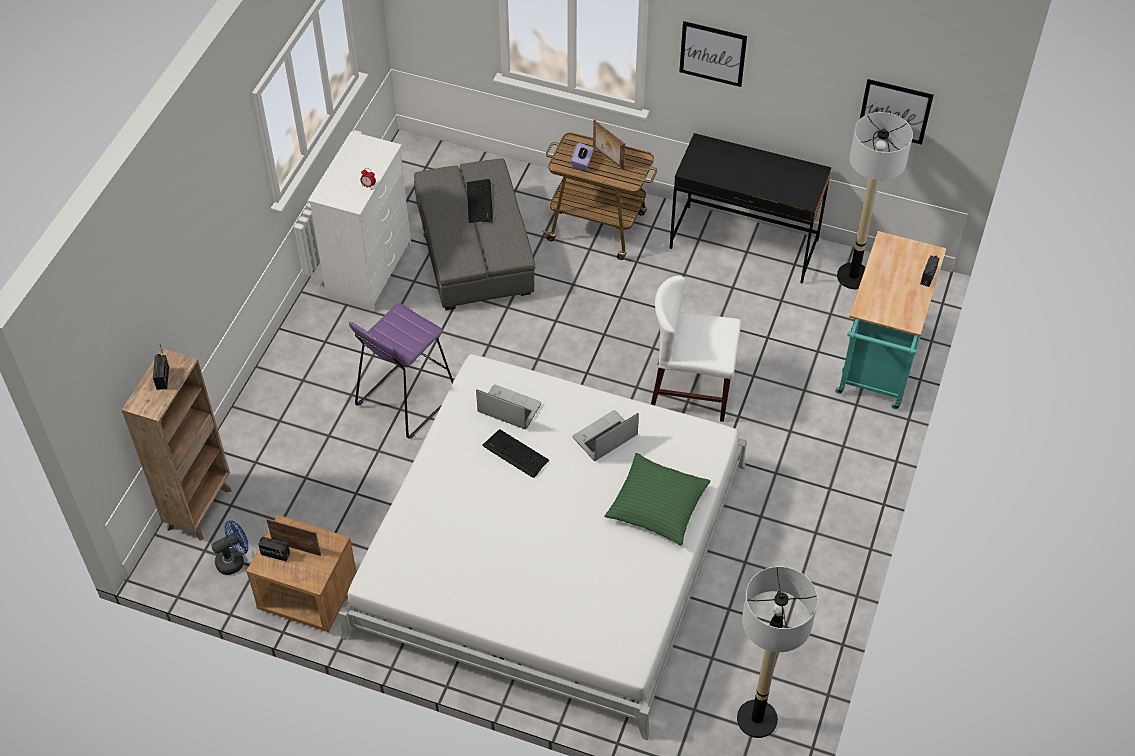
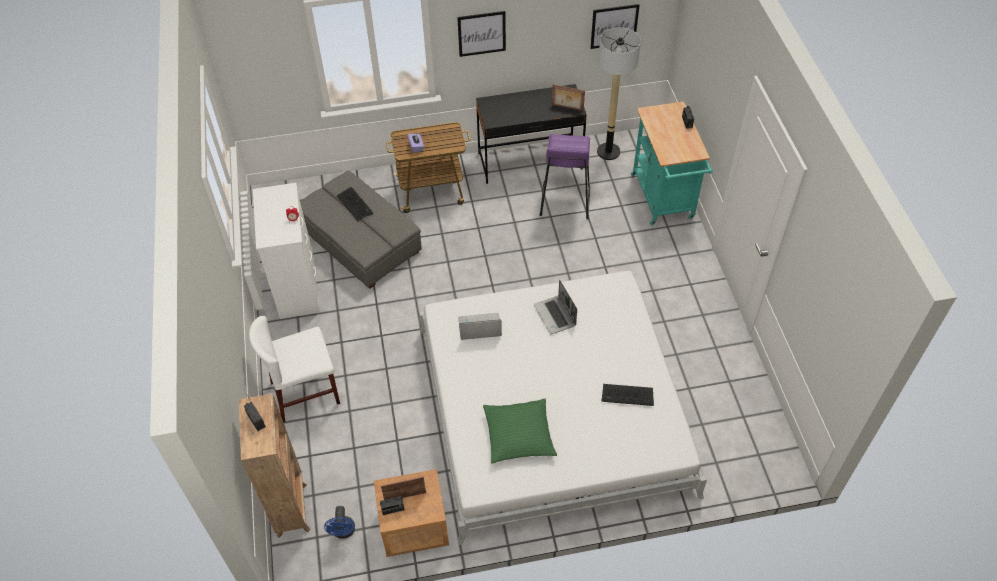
camera: 30 degrees left, 0 degrees up
blue fan [211,520,248,575] -> blue fan turned 150 degrees clockwise [324,506,355,539]
purple stool [349,303,453,439] -> purple stool moved to [540,134,590,219]
keyboard [482,429,549,478] -> keyboard moved to [601,384,654,406]
laptop [572,410,639,461] -> laptop turned 45 degrees counterclockwise [534,280,577,334]
picture frame [593,120,625,170] -> picture frame moved to [552,85,585,111]
green pillow [604,453,710,546] -> green pillow moved to [483,399,557,464]
white chair [651,276,741,422] -> white chair moved to [249,316,340,423]
floor lamp [737,566,818,738] -> none

